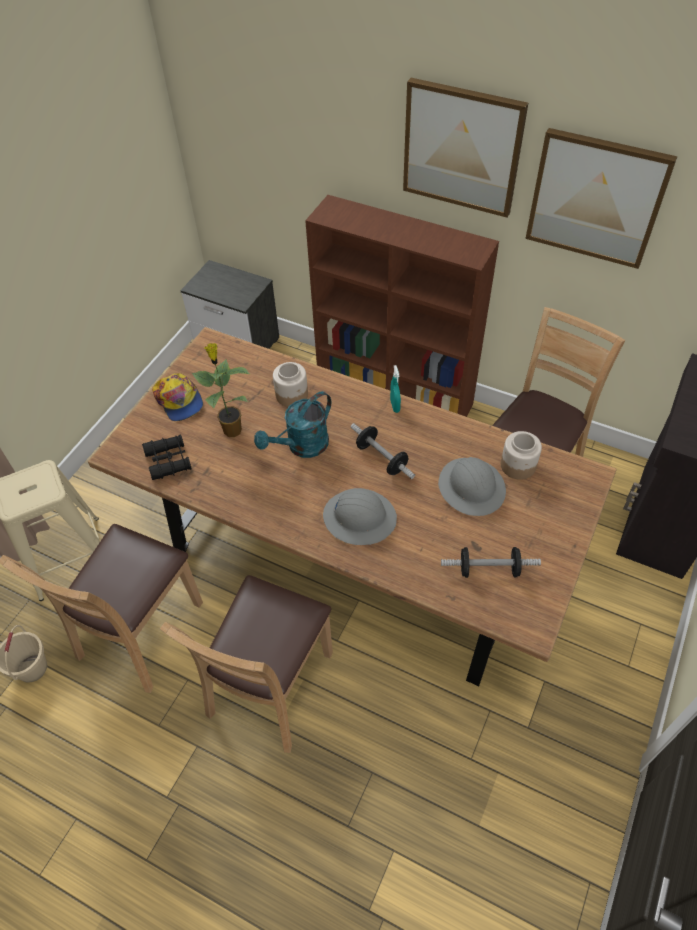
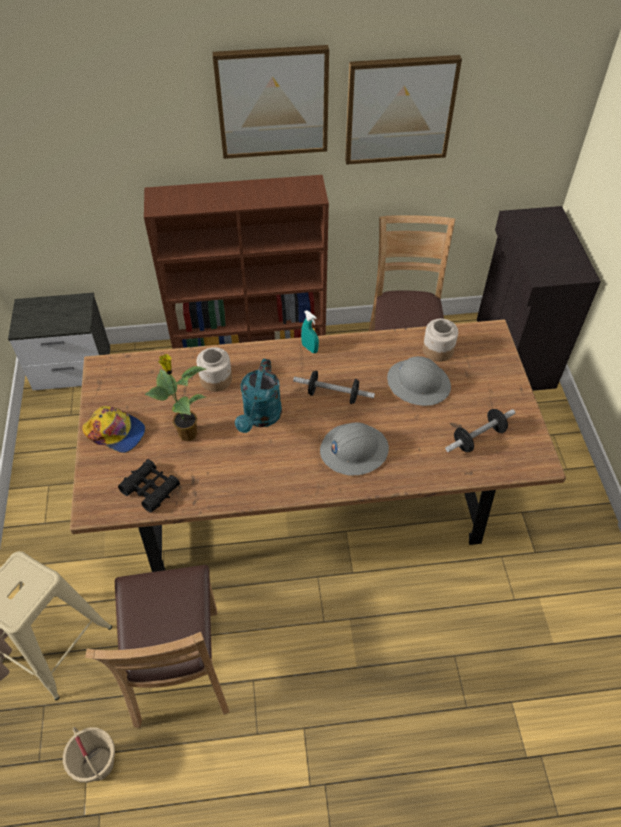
camera: 35 degrees left, 0 degrees up
brown chair [160,575,333,753] -> none

